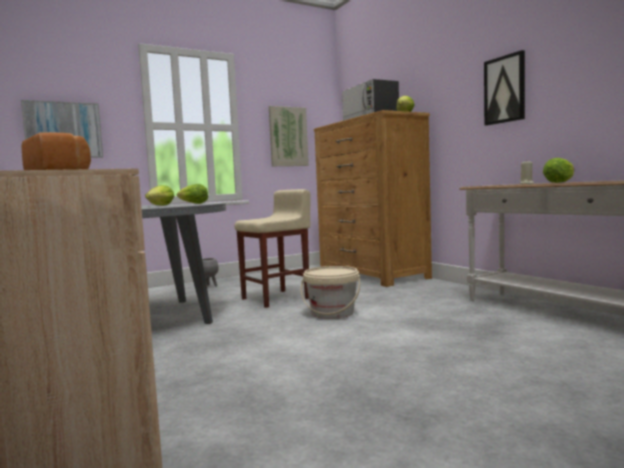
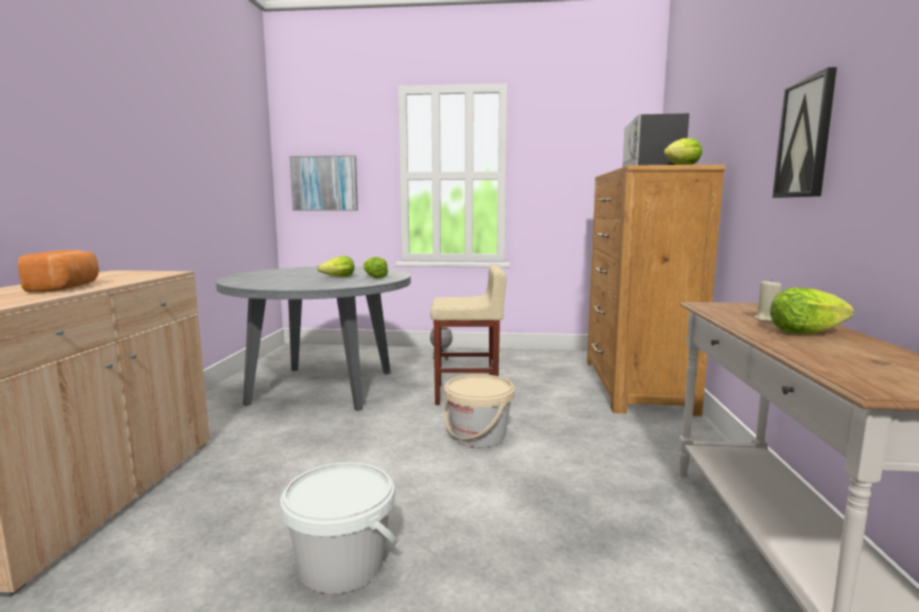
camera: 35 degrees right, 5 degrees up
picture [269,106,309,166] -> none
none -> white bucket [280,462,397,594]

